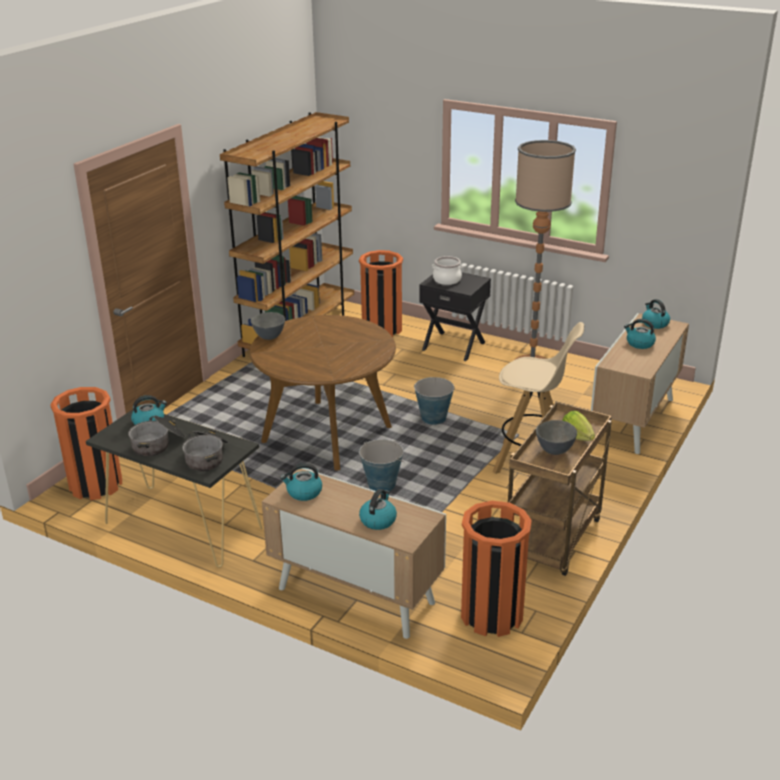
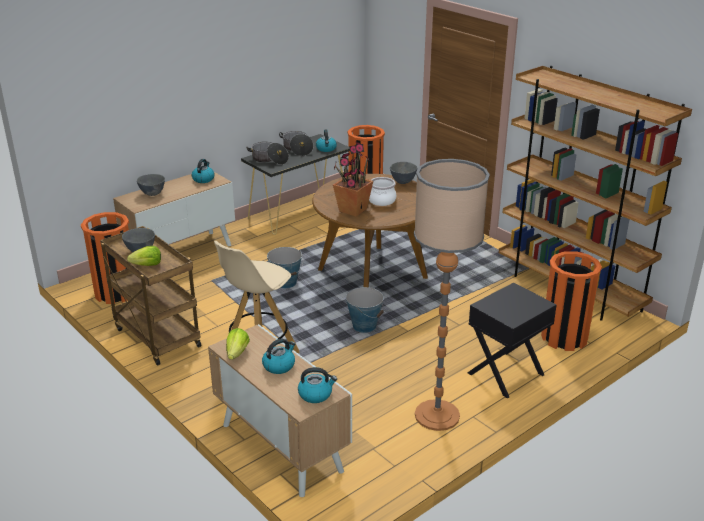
camera: 110 degrees right, 0 degrees up
kettle [359,489,397,530] -> grey bowl [137,174,165,196]
cooking pot [432,256,463,285] -> cooking pot moved to [369,177,396,206]
none -> lettuce [226,328,250,360]
none -> potted plant [333,141,373,216]

